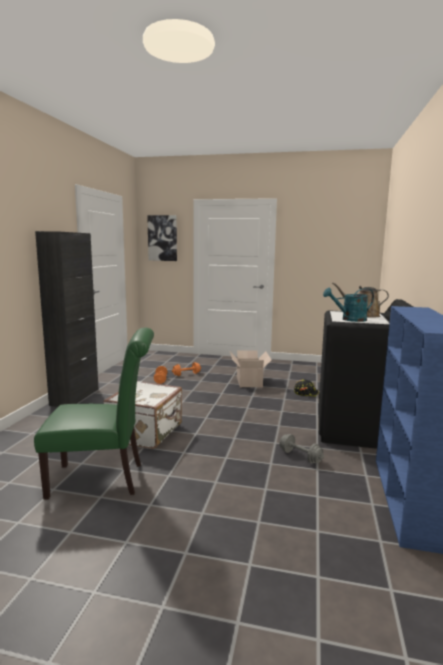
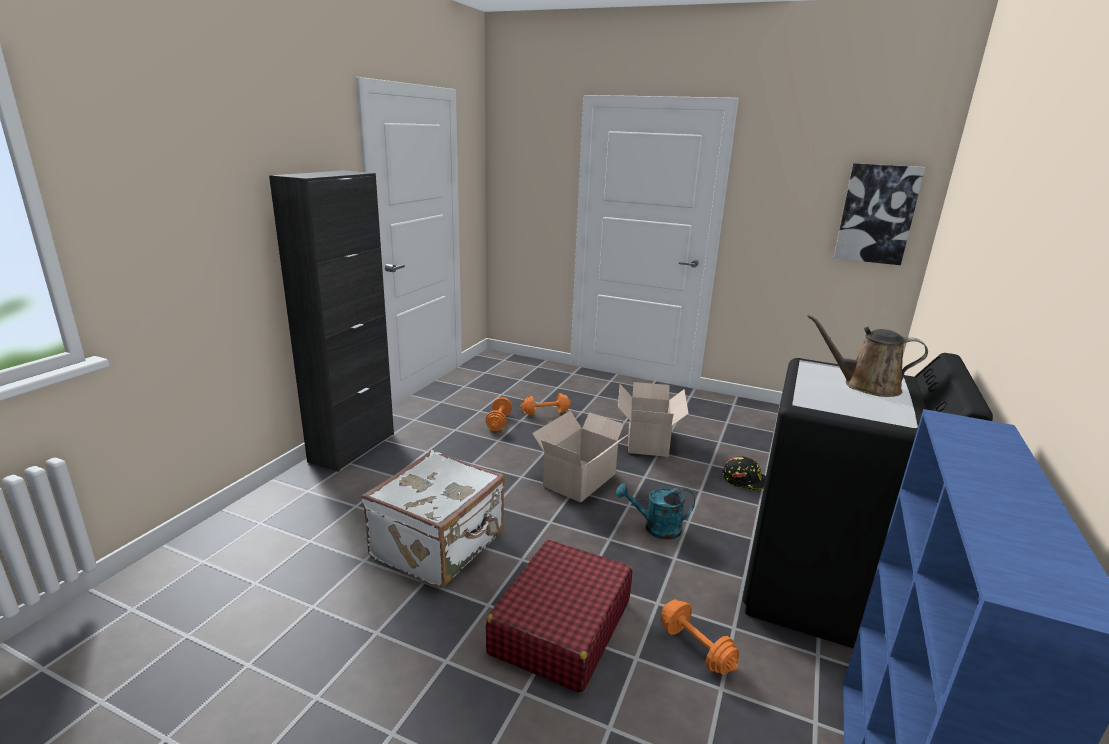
camera: 10 degrees right, 10 degrees up
green chair [34,328,154,500] -> none
picture [147,215,177,261] -> picture moved to [834,163,925,265]
grey dumbbell [280,434,324,463] -> orange dumbbell [661,600,739,675]
turquoise watering can [323,288,374,322] -> turquoise watering can moved to [615,483,695,540]
none -> red suitcase [486,540,632,693]
none -> cardboard box [532,411,632,503]

